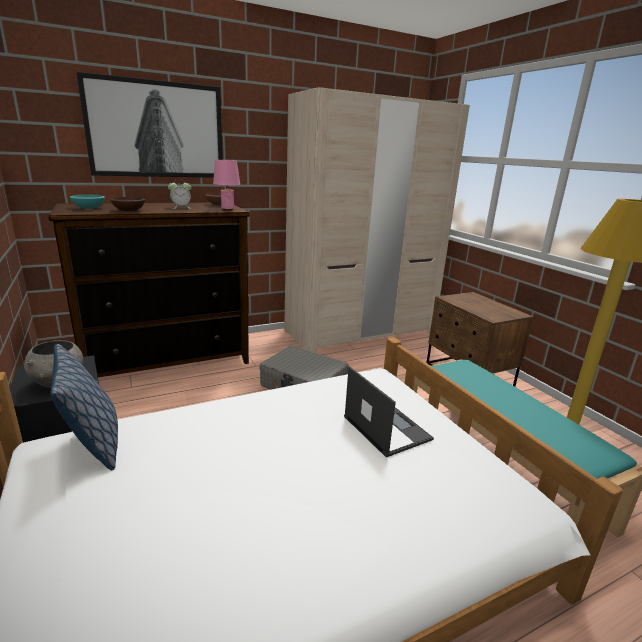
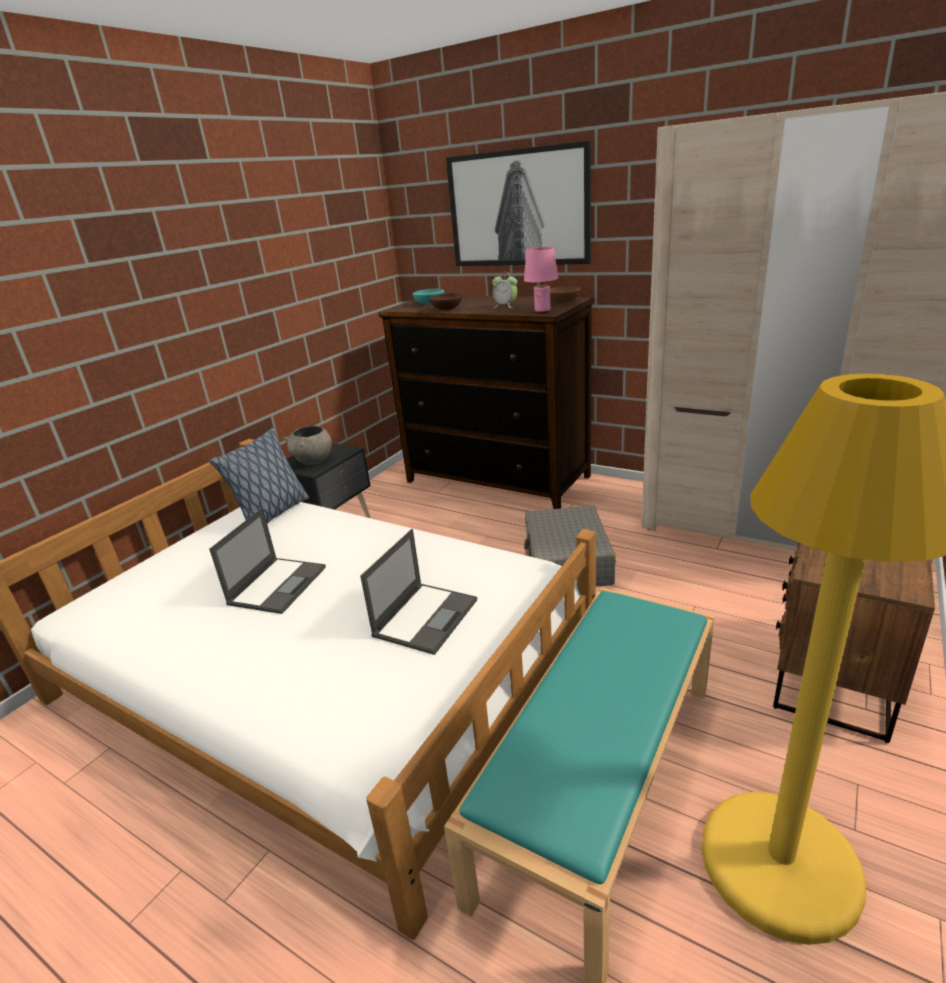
camera: 60 degrees right, 5 degrees up
none -> laptop [209,508,326,614]

